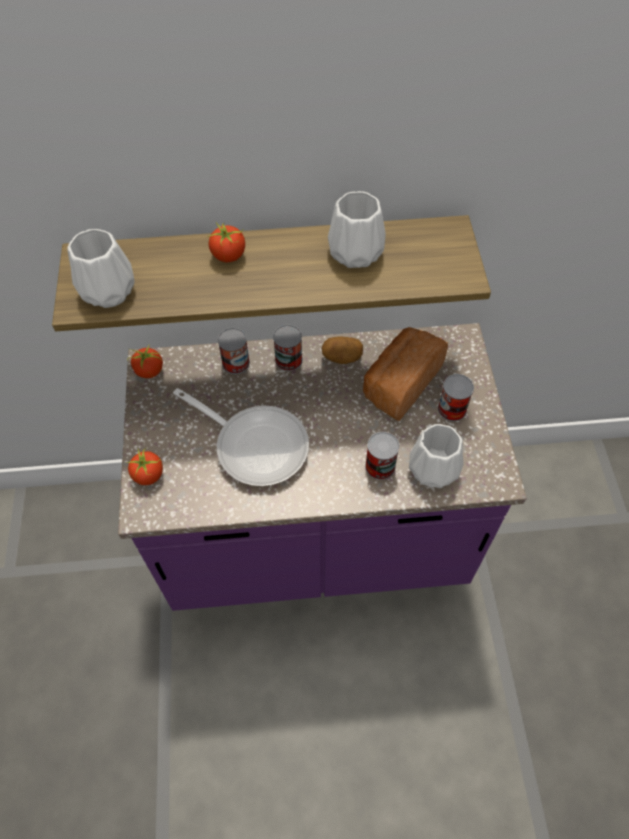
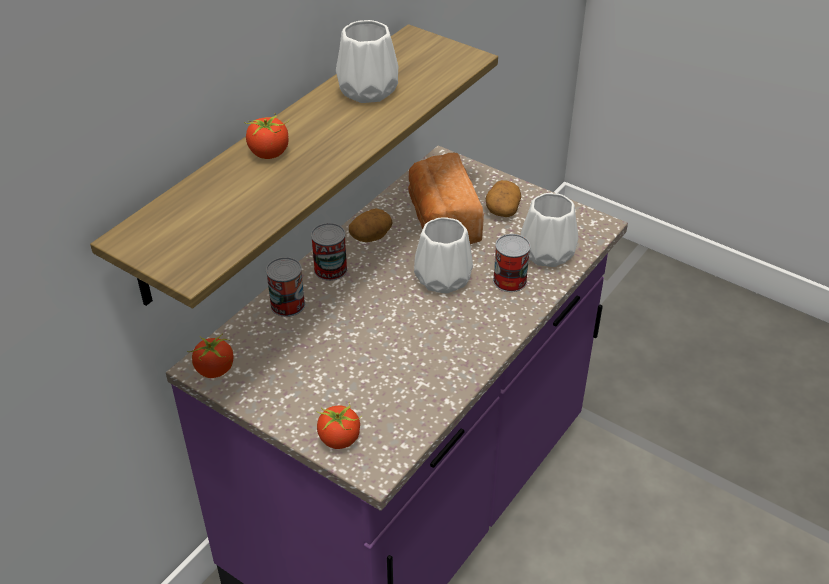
camera: 50 degrees left, 15 degrees down
white vase [67,229,135,308] -> white vase moved to [414,217,473,294]
frying pan [173,388,309,486] -> none
can [438,374,474,421] -> potato [486,180,521,217]

